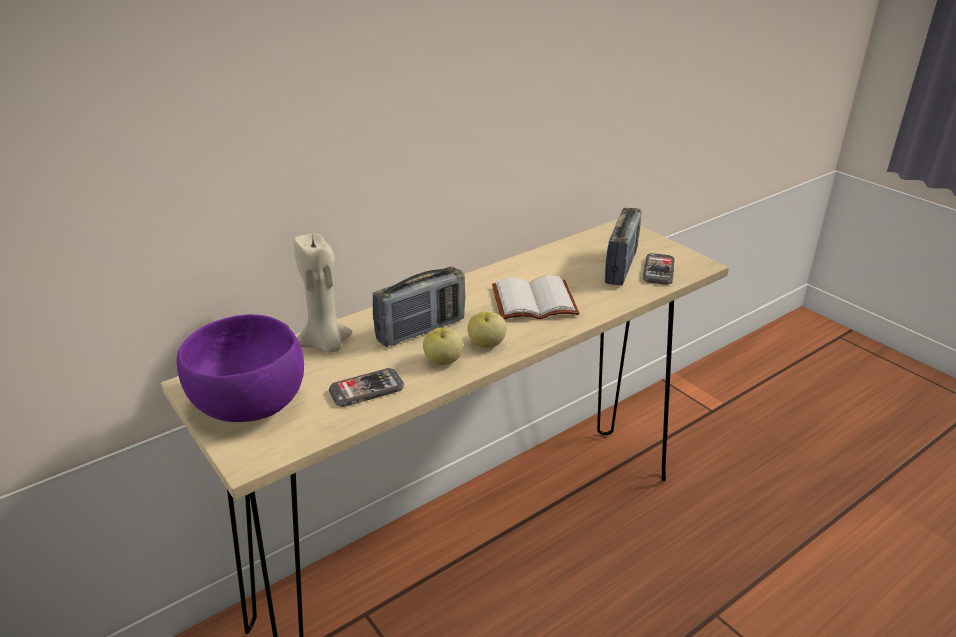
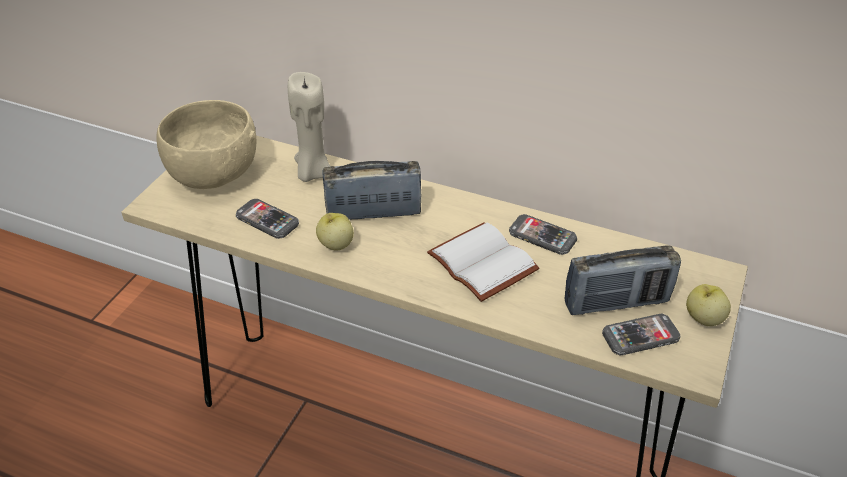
camera: 60 degrees right, 10 degrees up
purple bowl [177,314,304,422] -> beige bowl [156,100,256,189]
radio [373,267,465,347] -> radio turned 150 degrees clockwise [322,161,422,219]
apple [468,312,506,348] -> apple moved to [686,284,731,326]
none -> phone [509,214,577,255]

